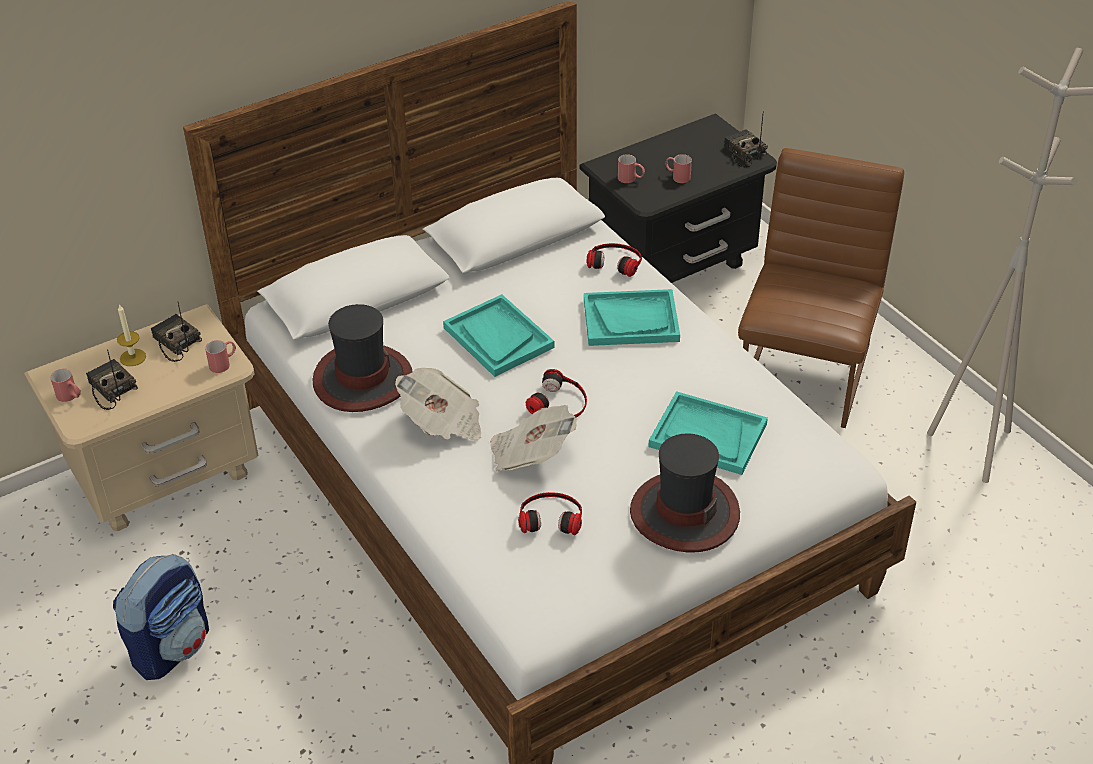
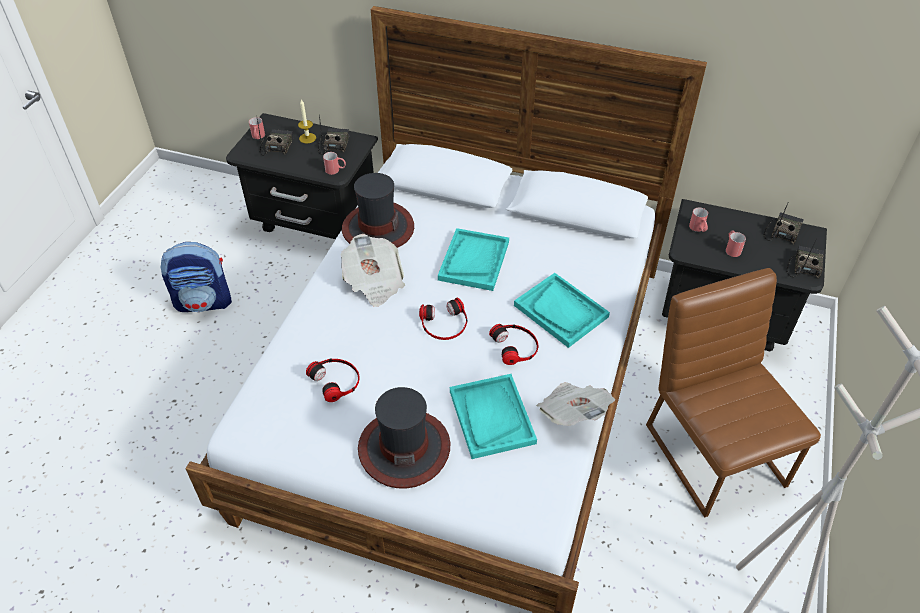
camera: 50 degrees right, 5 degrees up
beige nightstand [24,304,258,531] -> black nightstand [226,113,378,239]
newspaper [490,405,577,471] -> newspaper moved to [536,382,615,426]
headphones [586,243,642,277] -> headphones moved to [489,324,538,365]
brown chair [738,148,904,428] -> brown chair turned 90 degrees counterclockwise [646,268,821,518]
none -> radio [764,201,804,244]

